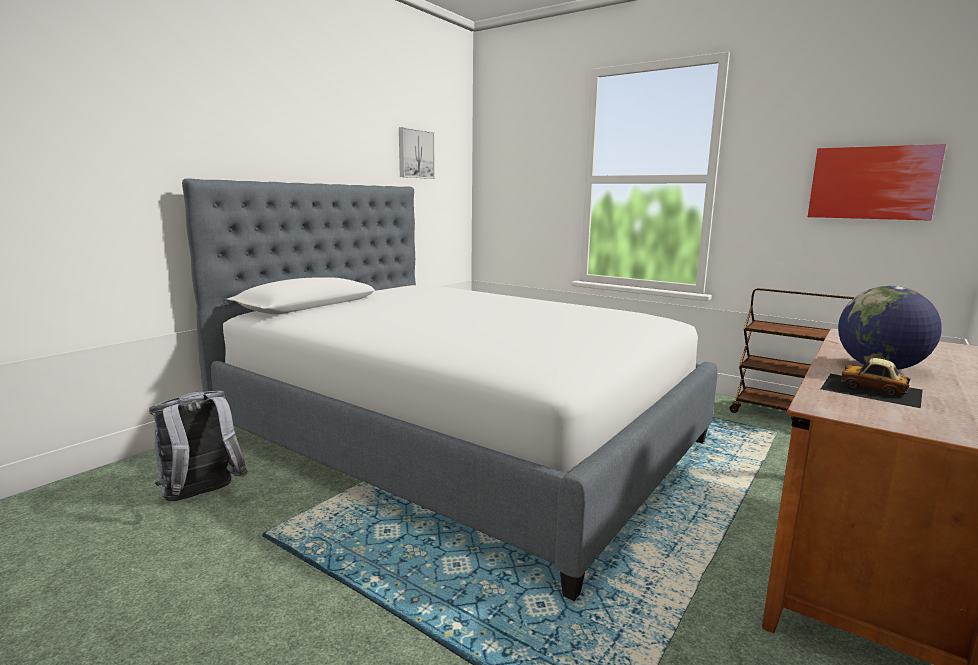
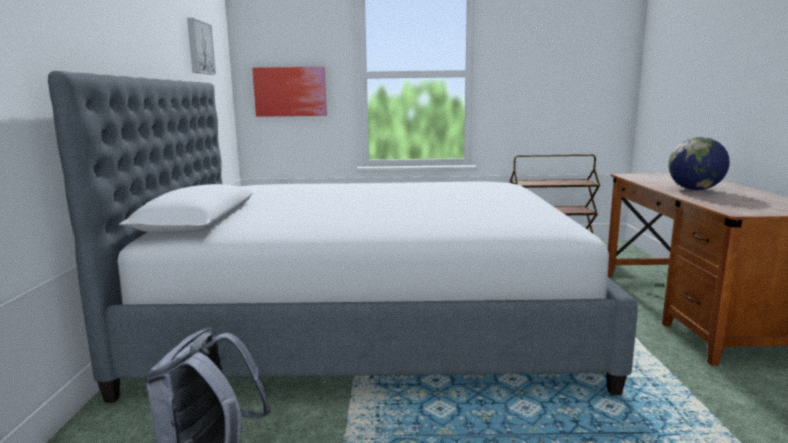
camera: 35 degrees left, 0 degrees up
picture [808,144,946,221] -> picture moved to [252,67,327,117]
toy car [821,358,923,408] -> none

